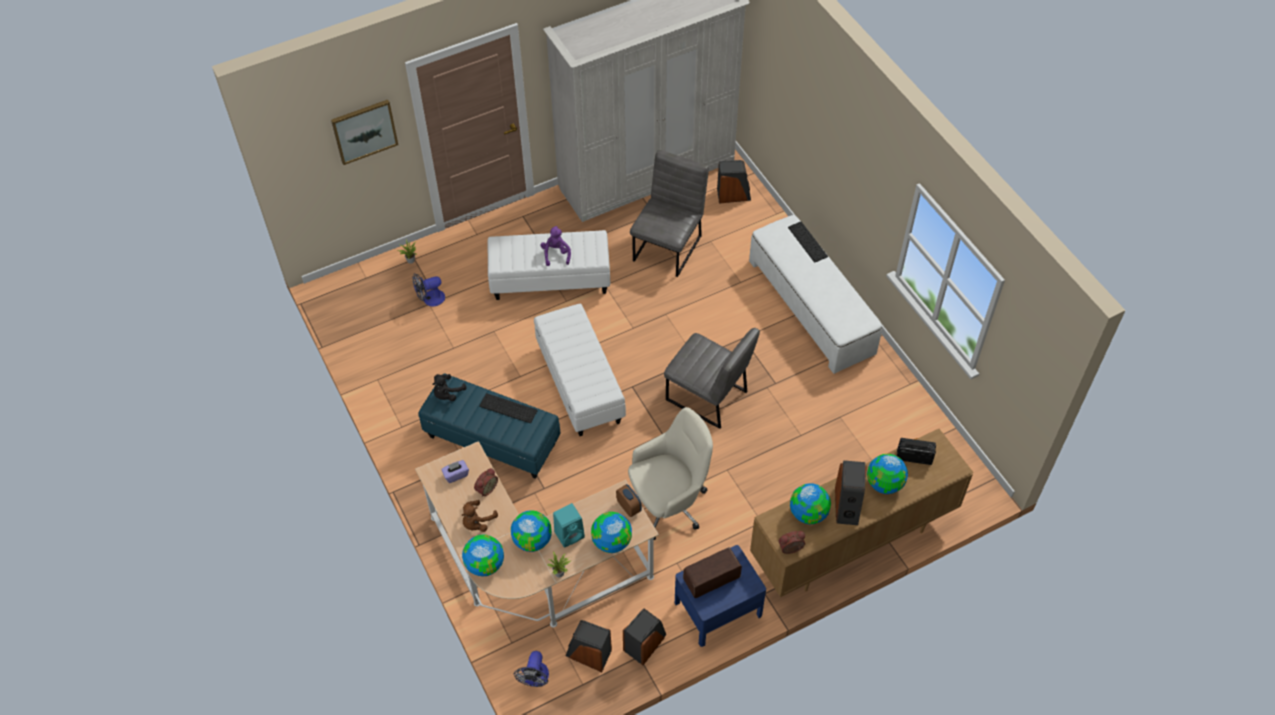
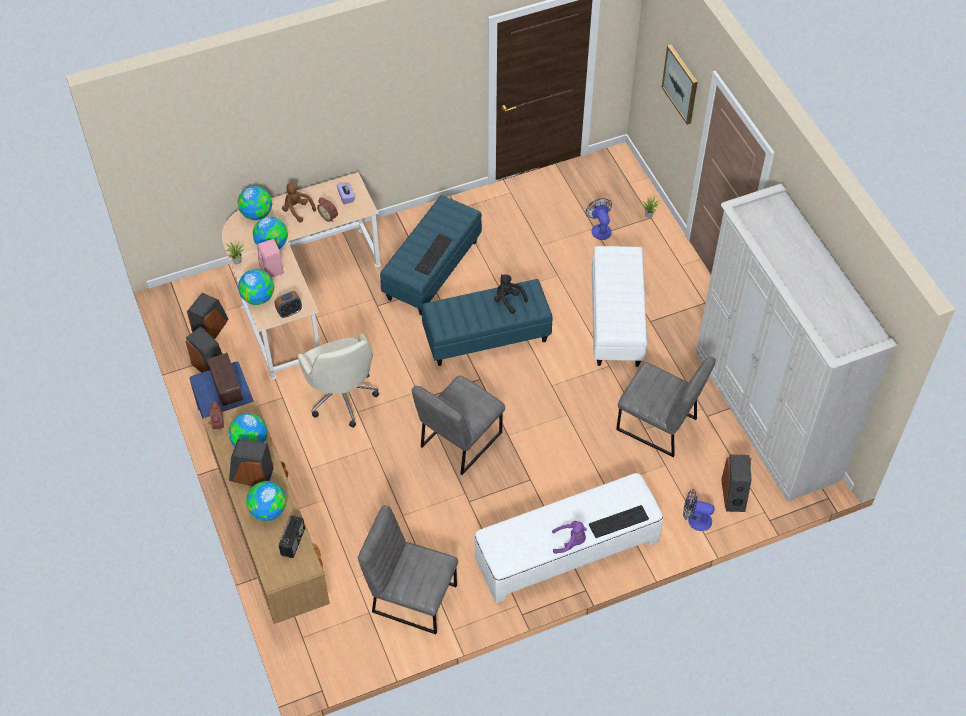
camera: 95 degrees right, 0 degrees up
black plush toy [432,374,467,401] -> black plush toy moved to [494,274,528,314]
fan [514,651,549,687] -> fan moved to [683,489,715,531]
white ottoman [534,304,626,436] -> blue ottoman [422,279,553,366]
purple plush toy [540,226,571,266] -> purple plush toy moved to [552,521,587,554]
turquoise speaker [553,503,585,548] -> pink speaker [257,239,284,278]
none -> grey chair [358,505,458,634]

